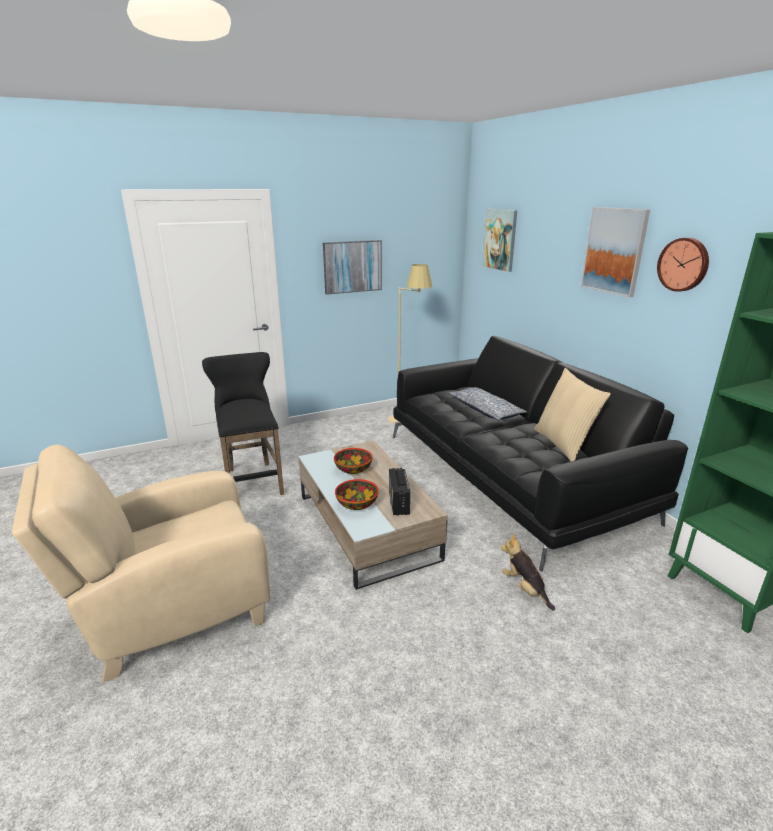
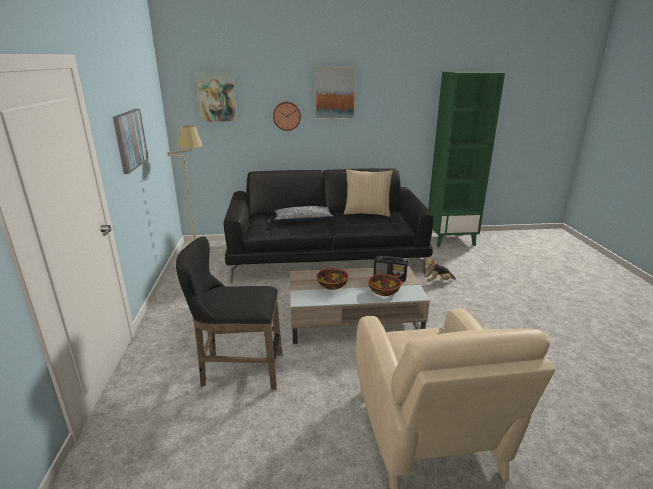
camera: 70 degrees left, 0 degrees up
wall clock [657,238,709,292] -> wall clock moved to [273,102,301,131]

